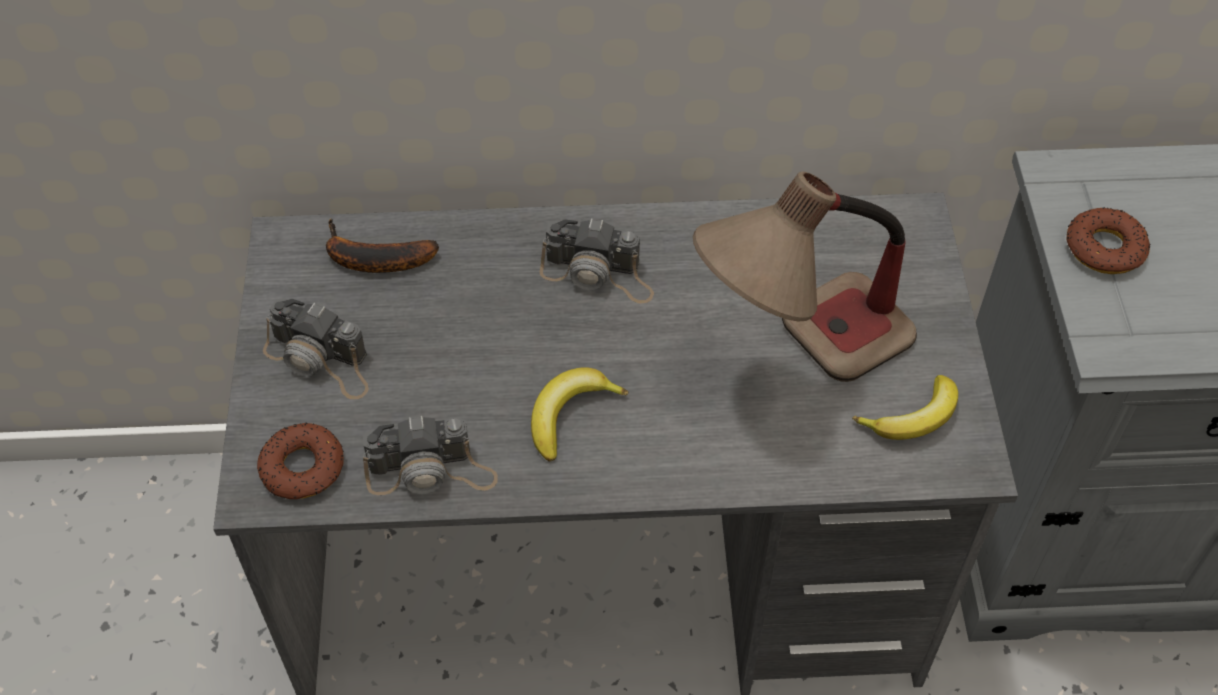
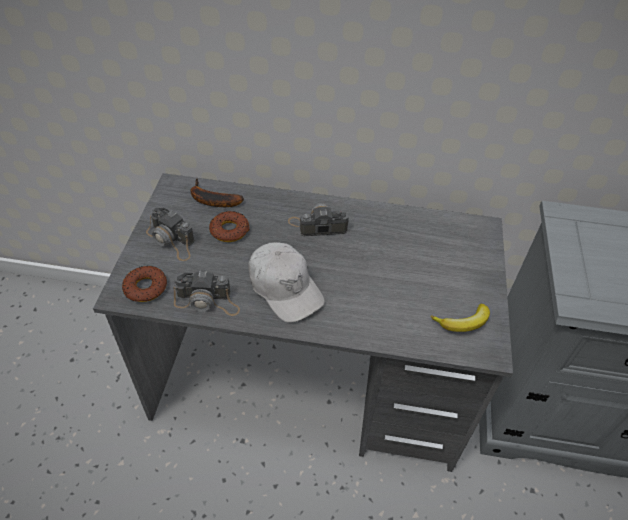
camera: 10 degrees right, 5 degrees down
banana [531,367,629,462] -> white cap [248,242,325,323]
camera [540,218,654,304] -> camera turned 150 degrees clockwise [288,203,349,236]
table lamp [693,172,917,382] -> none
donut [1066,207,1150,274] -> donut moved to [209,211,250,242]

